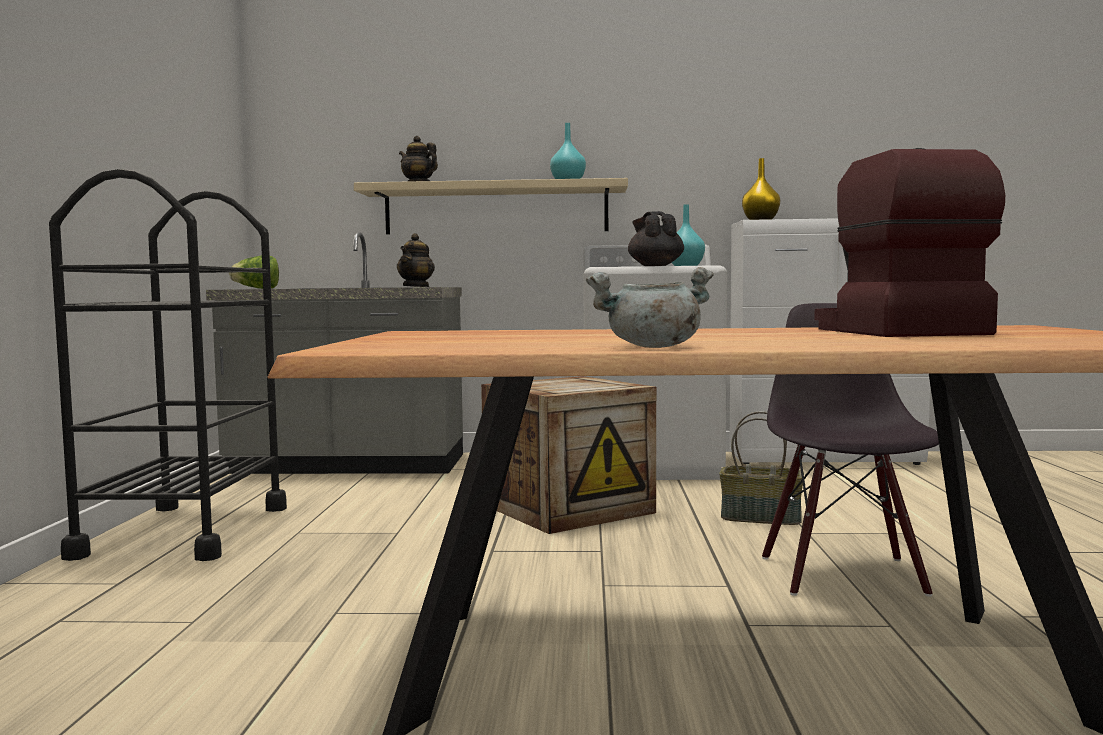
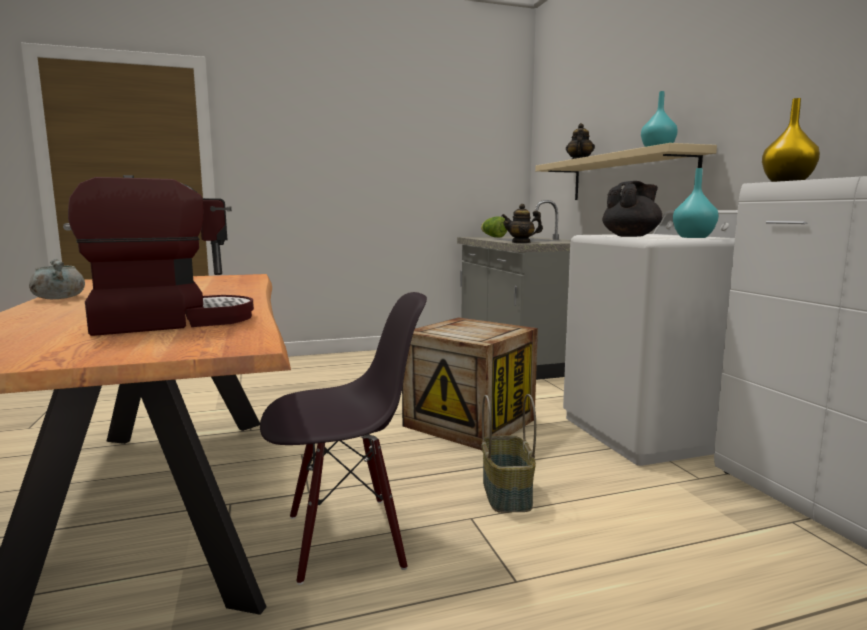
camera: 70 degrees right, 5 degrees up
black cart [49,169,287,561] -> none

